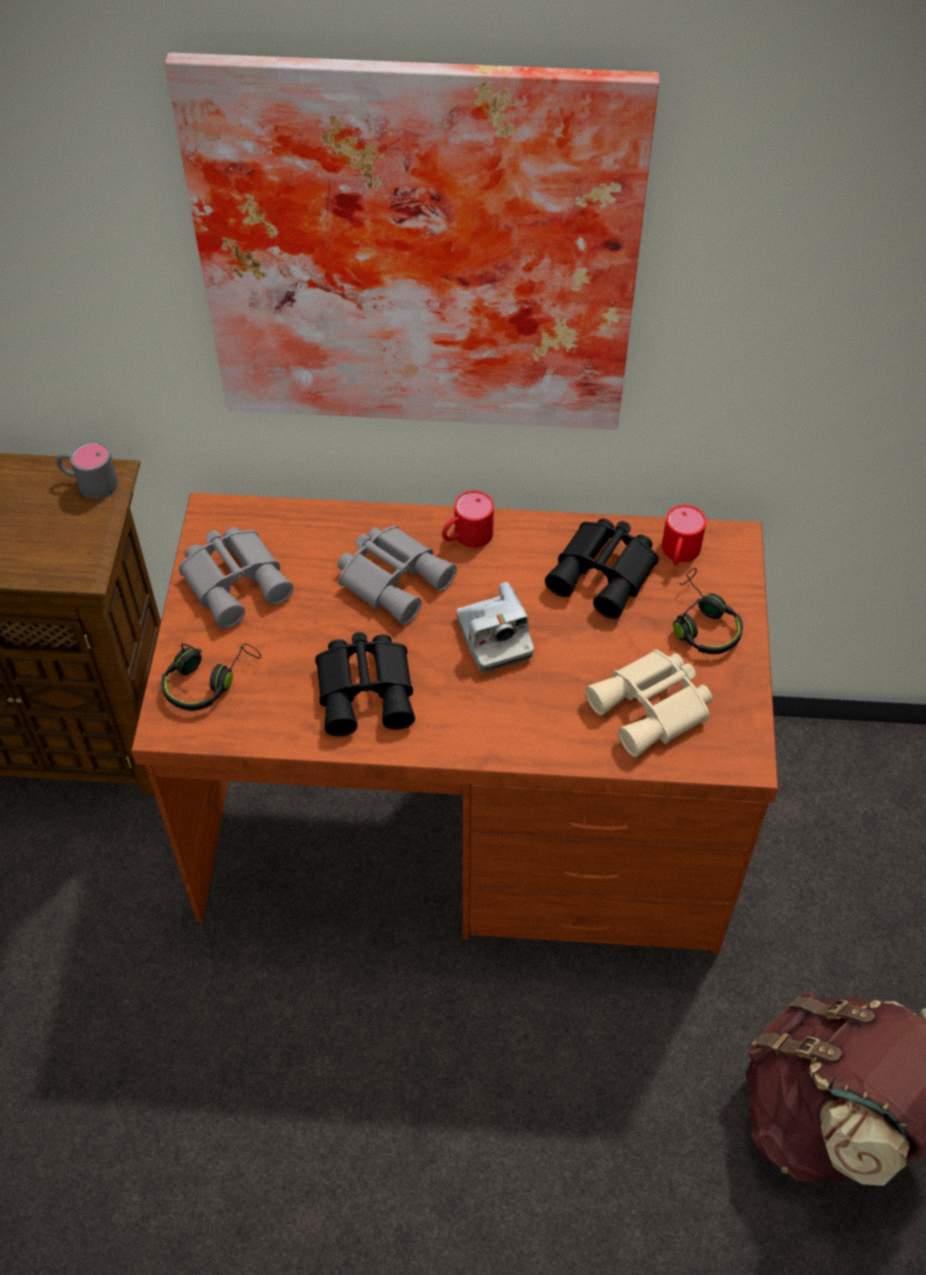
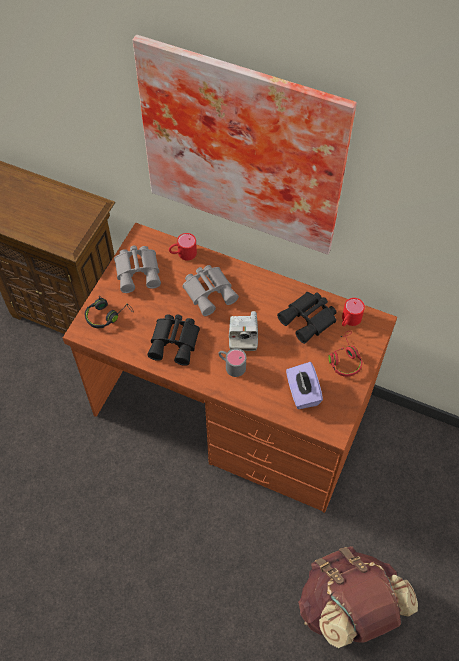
camera: 20 degrees right, 5 degrees up
grey mug [56,441,118,499] -> grey mug moved to [218,348,246,377]
red mug [442,490,494,548] -> red mug moved to [169,233,197,261]
beige binoculars [585,649,713,757] -> purple tissue box [286,362,323,409]
black headphones [673,568,743,654] -> red headphones [328,331,362,377]

